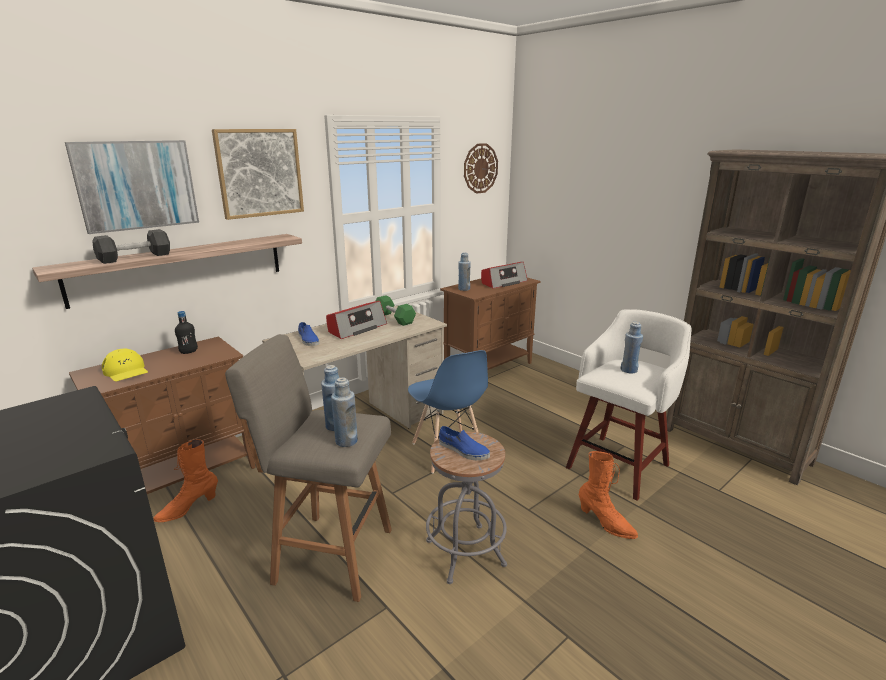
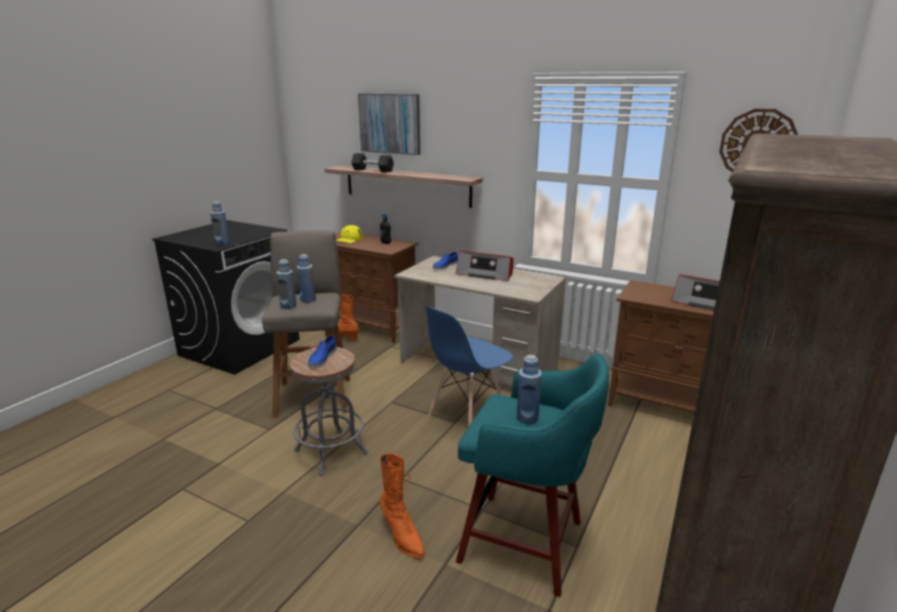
camera: 70 degrees right, 0 degrees up
picture [212,129,304,220] -> none
green dumbbell [376,295,416,326] -> none
blue bottle [458,253,470,291] -> blue bottle moved to [210,201,229,245]
white stool [566,309,691,501] -> turquoise stool [456,354,609,597]
orange boot [579,451,638,539] -> orange boot turned 60 degrees counterclockwise [380,453,425,559]

